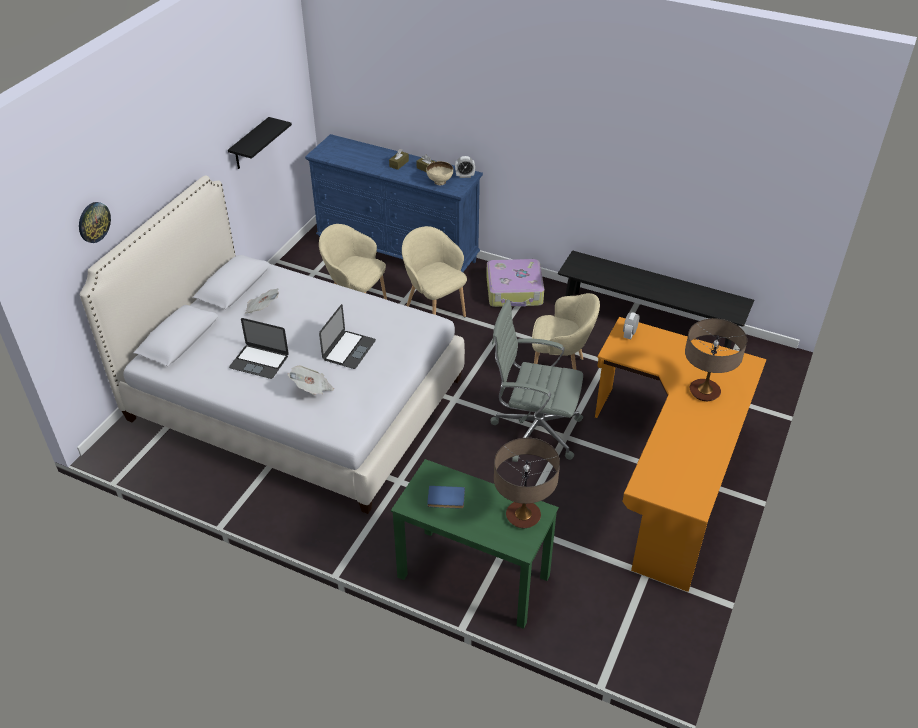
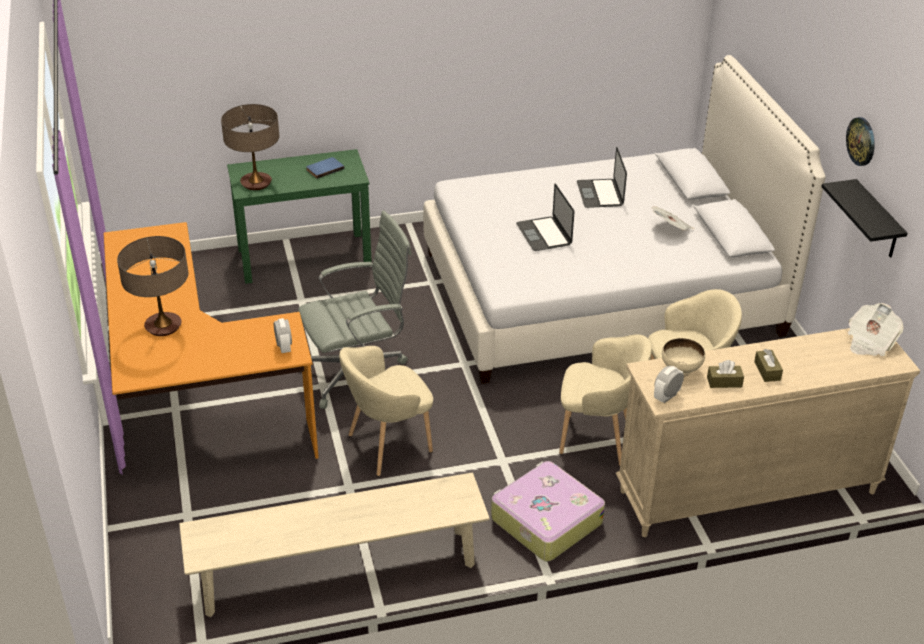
camera: 140 degrees right, 5 degrees down
wall clock [79,202,111,243] -> wall clock moved to [846,117,875,166]
laptop [229,318,289,379] -> laptop turned 75 degrees counterclockwise [577,147,627,208]
newspaper [288,366,334,395] -> newspaper moved to [848,303,904,356]
blue dresser [305,134,483,272] -> beige dresser [616,328,920,537]
black bench [558,250,754,349] -> beige bench [179,472,490,617]

